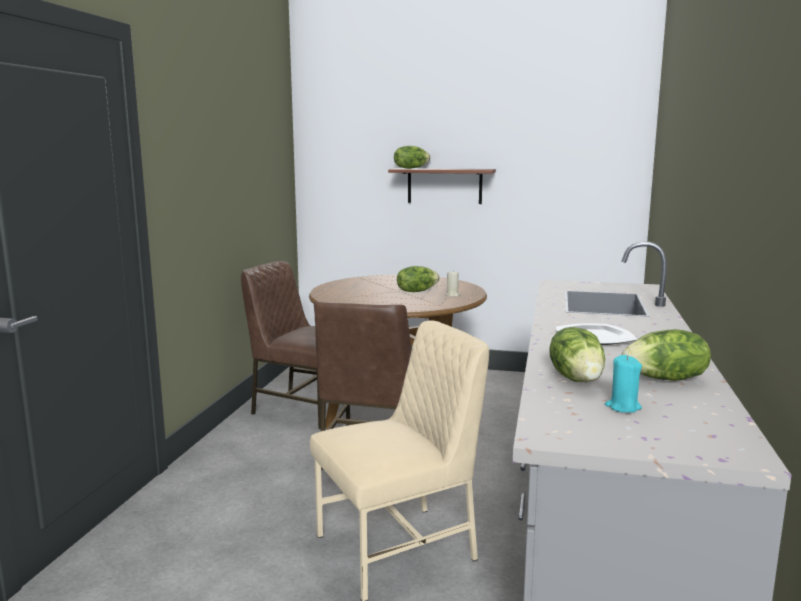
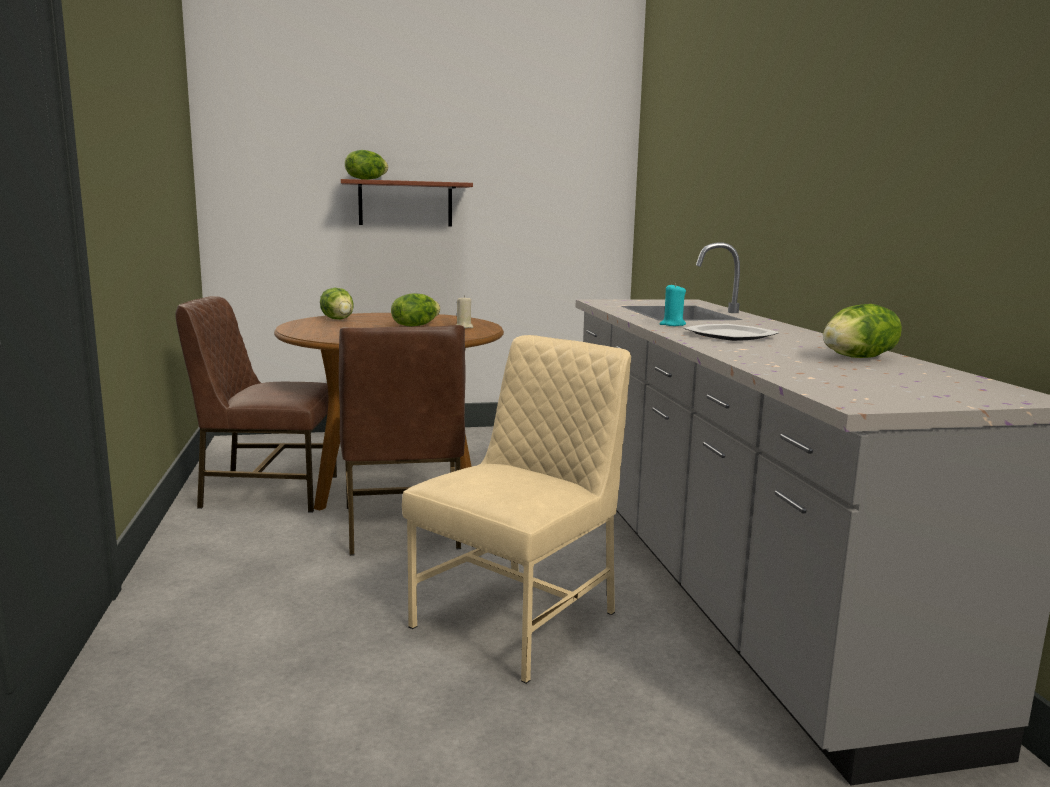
camera: 25 degrees left, 0 degrees up
lettuce [549,327,605,382] -> lettuce moved to [320,288,354,319]
turquoise candle [605,355,642,413] -> turquoise candle moved to [659,283,686,326]

